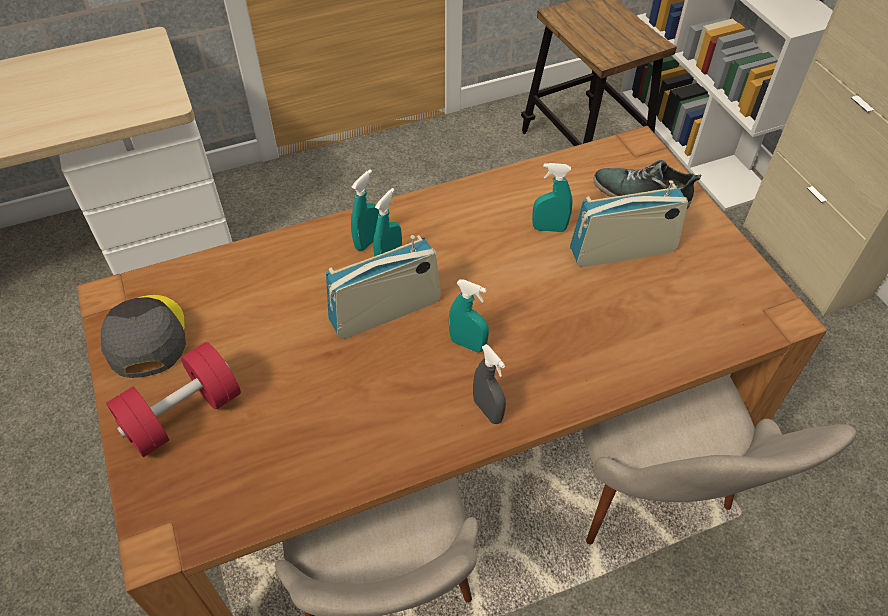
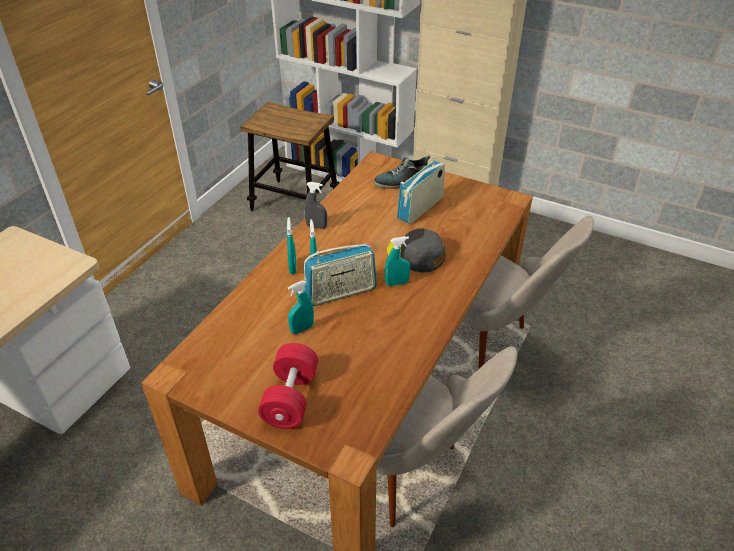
camera: 40 degrees left, 10 degrees down
grey cap [101,295,186,378] -> grey cap moved to [387,228,445,272]
radio [326,235,441,339] -> radio turned 135 degrees counterclockwise [304,244,377,306]
grey spray bottle [473,344,506,424] -> grey spray bottle moved to [304,182,327,229]
turquoise spray bottle [532,163,572,232] -> turquoise spray bottle moved to [288,281,314,334]

